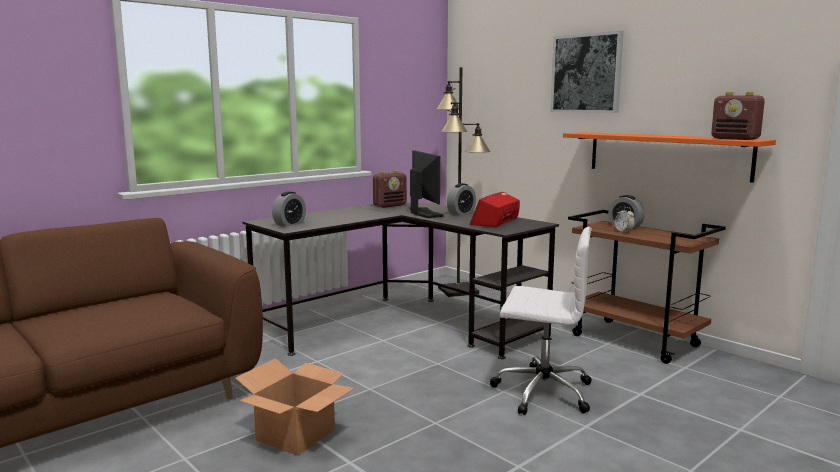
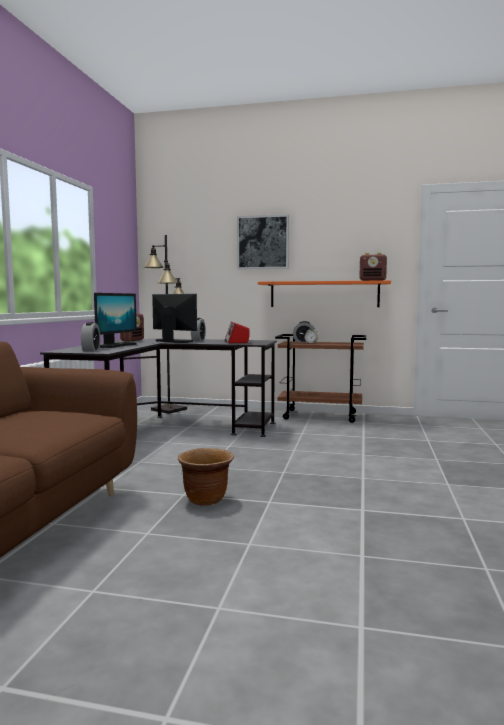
camera: 35 degrees left, 5 degrees down
cardboard box [235,358,355,456] -> brown planter [178,448,234,506]
white office chair [490,227,592,415] -> none
none -> monitor [94,293,137,348]

